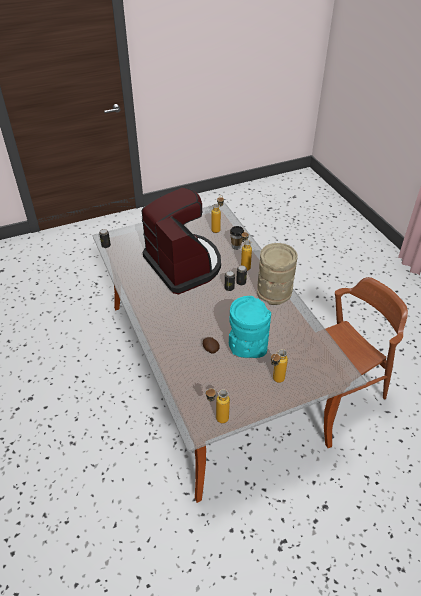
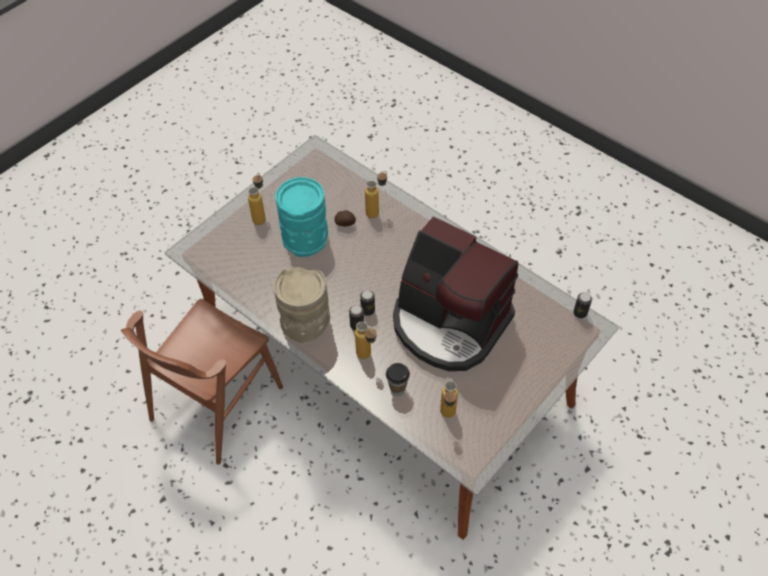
camera: 155 degrees right, 10 degrees up
bottle [205,388,230,423] -> bottle moved to [365,171,387,218]

